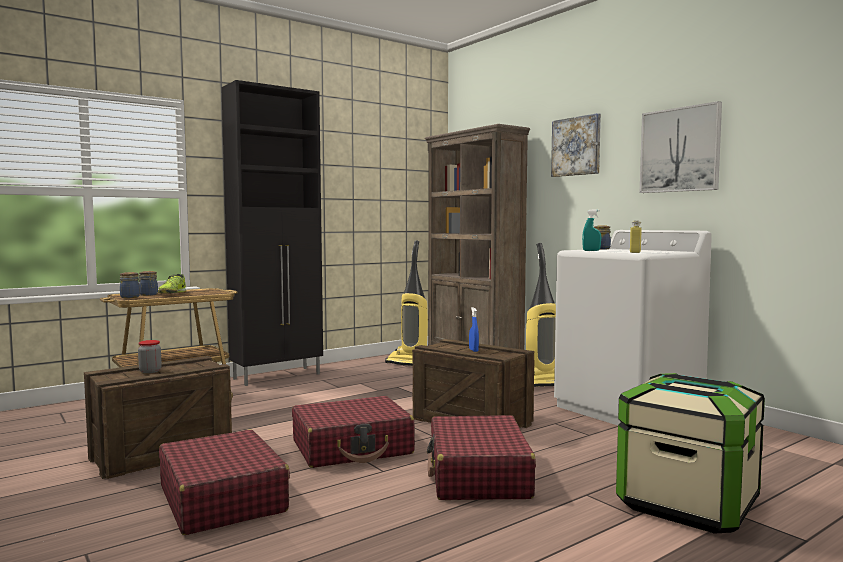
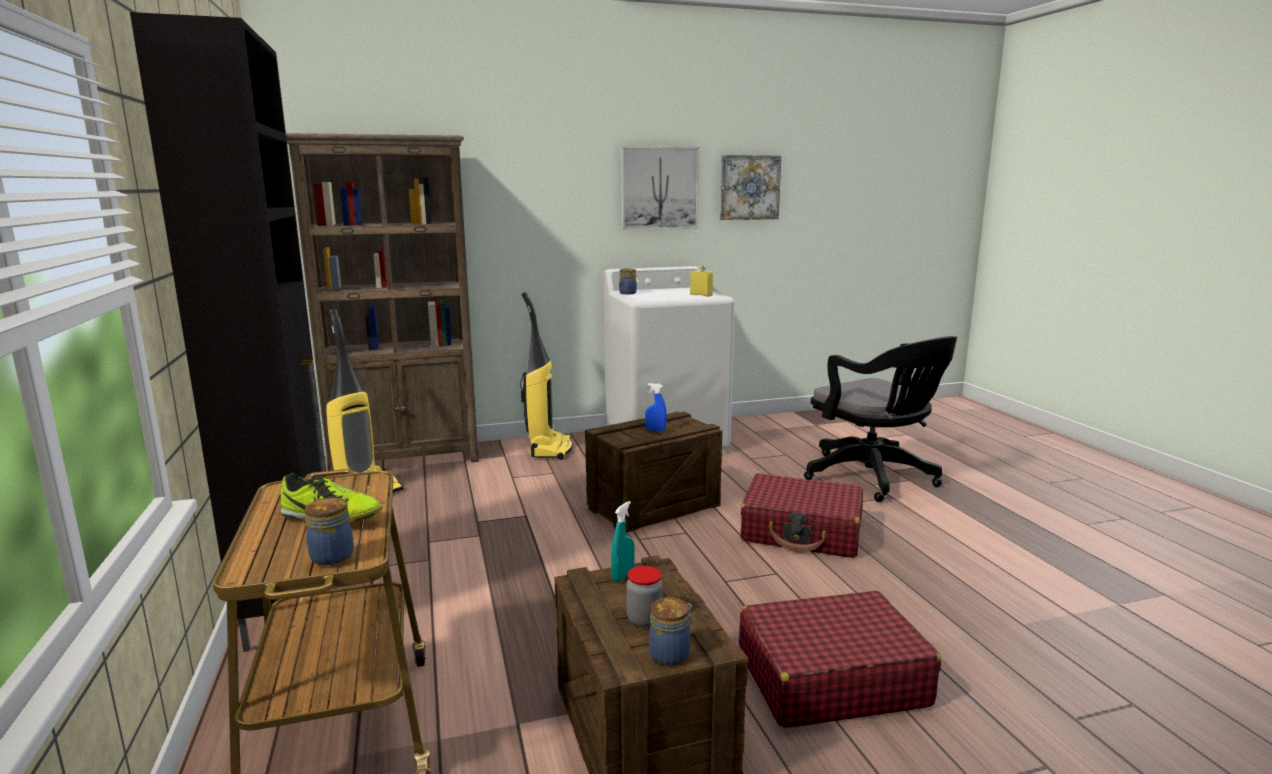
camera: 70 degrees left, 10 degrees up
jar [139,271,158,296] -> jar moved to [649,597,693,666]
red suitcase [292,396,415,468] -> none
picture [551,113,601,177] -> picture moved to [720,155,781,220]
turquoise spray bottle [582,209,601,251] -> turquoise spray bottle moved to [611,501,635,582]
storage box [616,373,765,534] -> black office chair [804,336,957,502]

